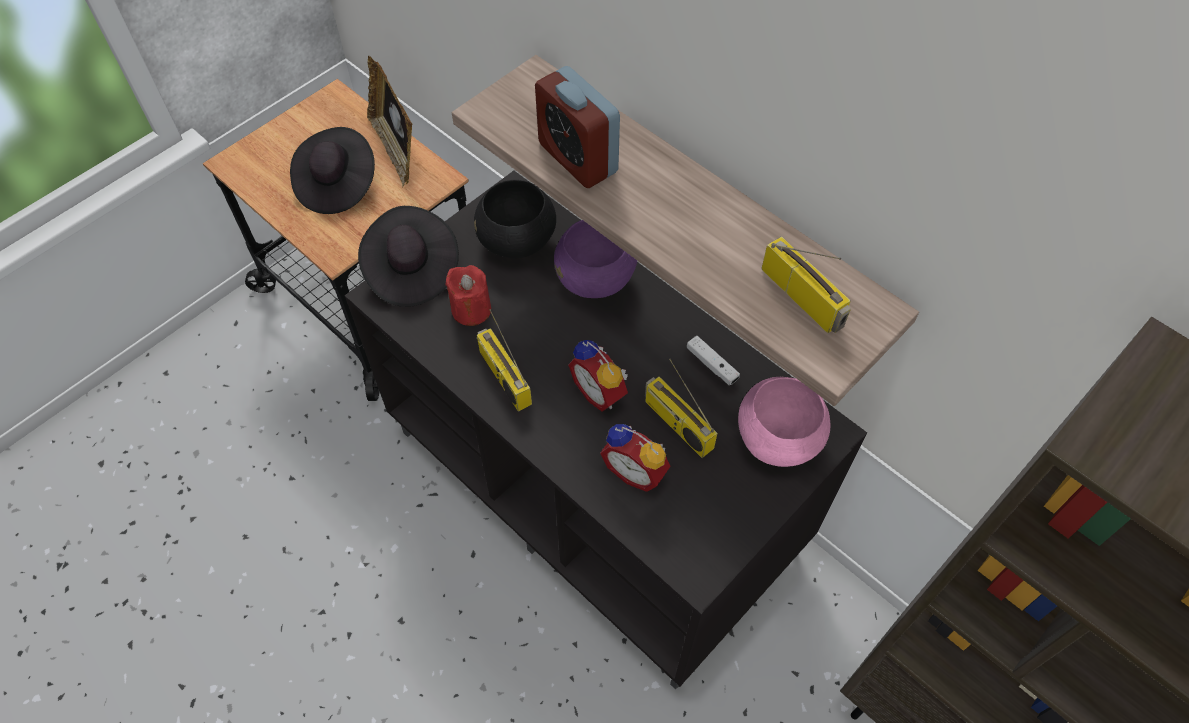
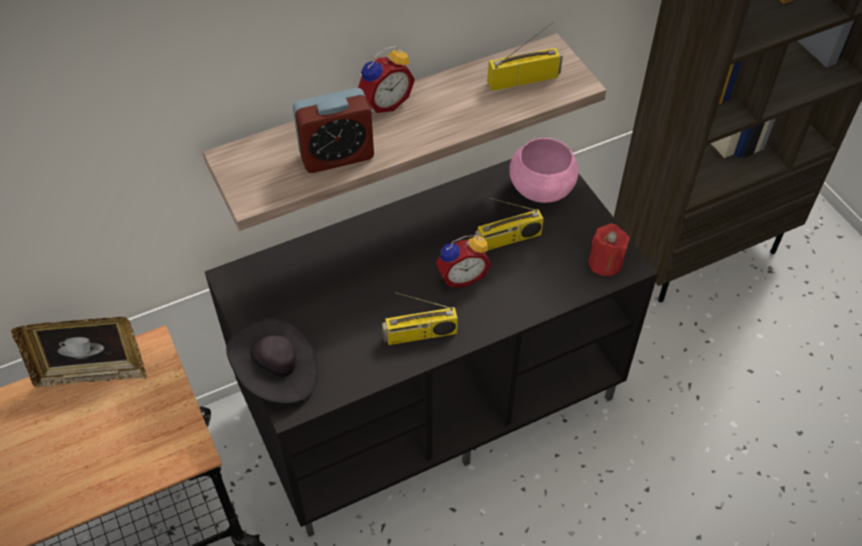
camera: 70 degrees left, 5 degrees down
black hat [290,127,375,214] -> none
red candle [445,265,491,326] -> red candle moved to [589,224,630,276]
black bowl [474,180,556,258] -> none
purple bowl [554,220,637,298] -> none
alarm clock [600,424,671,492] -> alarm clock moved to [358,46,415,113]
white game controller [687,336,740,385] -> none

